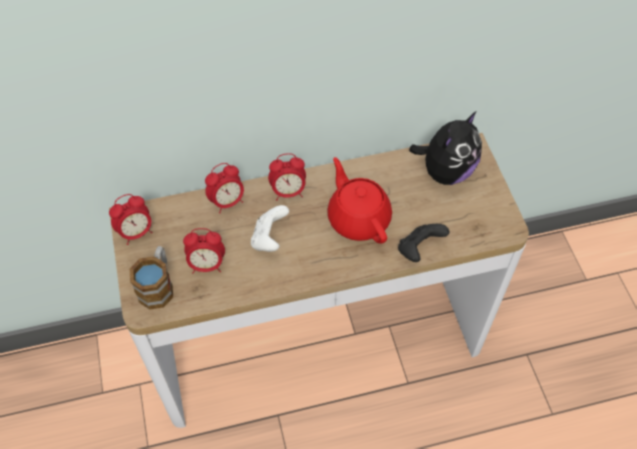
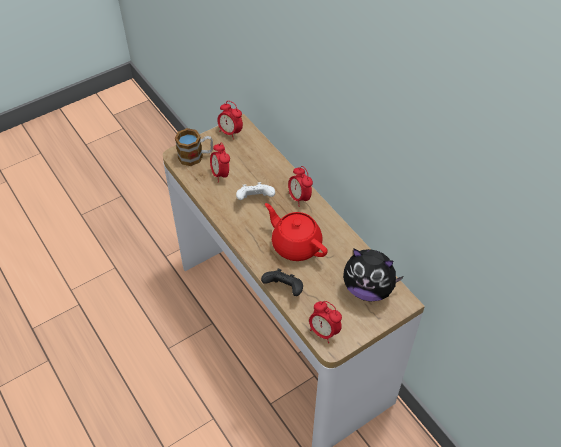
camera: 70 degrees right, 5 degrees down
alarm clock [205,163,244,214] -> alarm clock moved to [309,301,342,343]
red teapot [327,157,392,244] -> red teapot turned 90 degrees counterclockwise [265,203,328,261]

